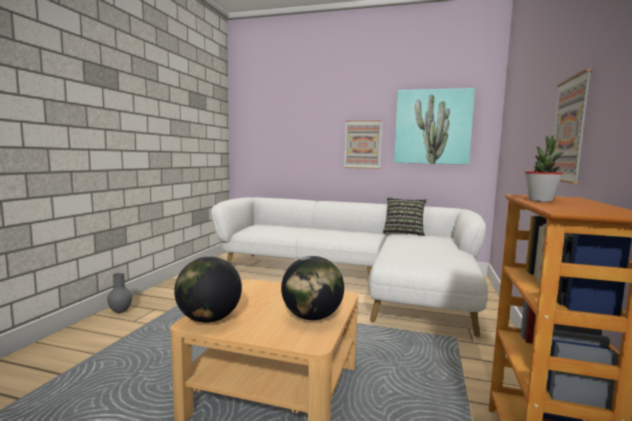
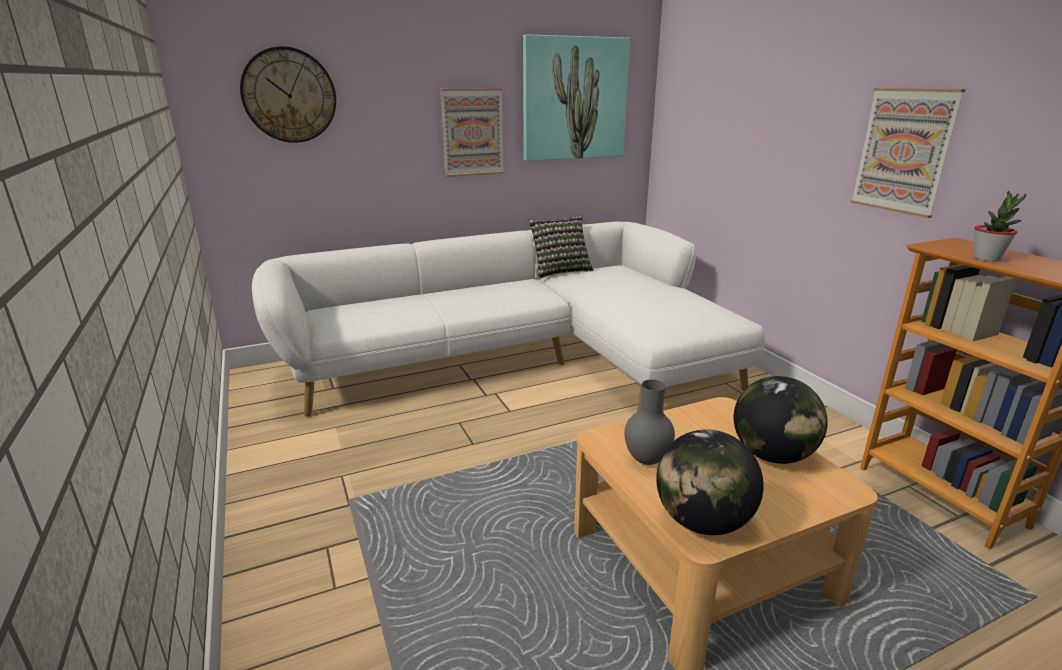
camera: 40 degrees left, 15 degrees up
grey vase [107,273,132,313] -> grey vase moved to [624,379,675,465]
none -> wall clock [240,46,336,143]

